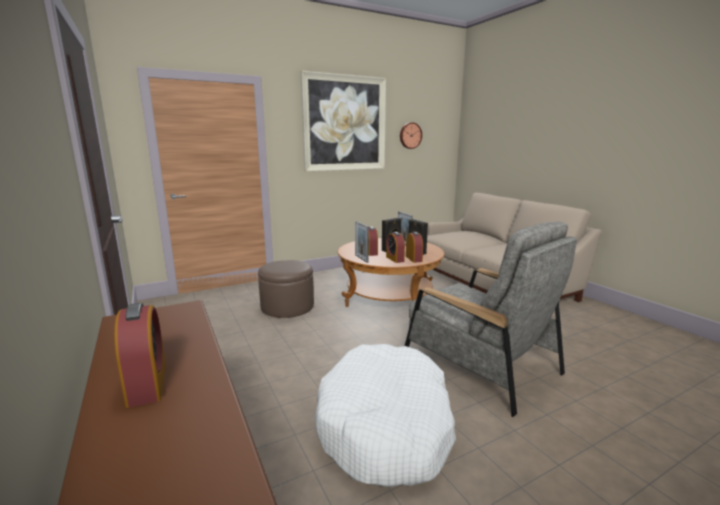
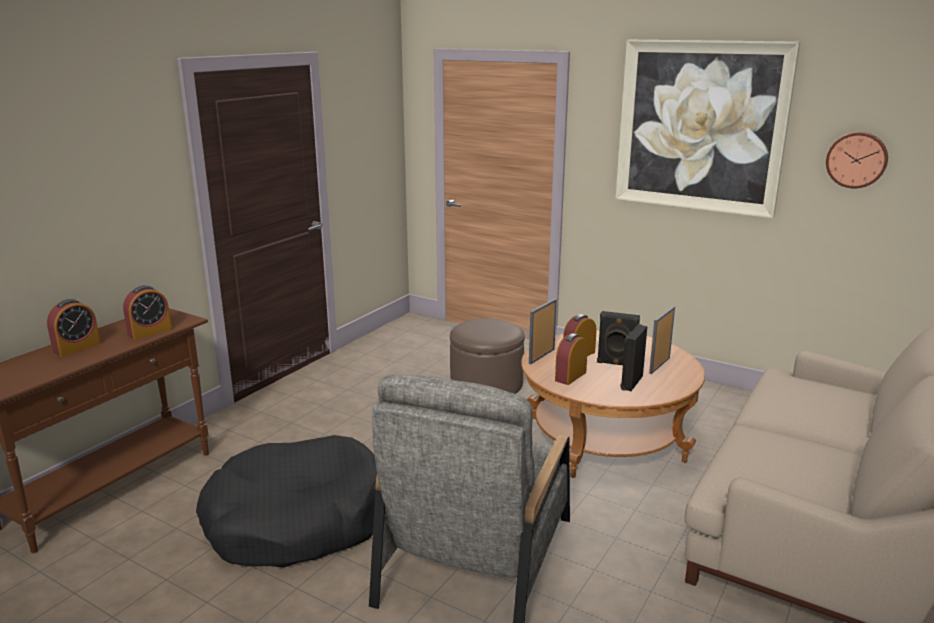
camera: 60 degrees right, 5 degrees up
white dog bed [314,344,456,487] -> black dog bed [196,435,386,568]
alarm clock [406,232,423,263] -> alarm clock moved to [123,285,172,340]

